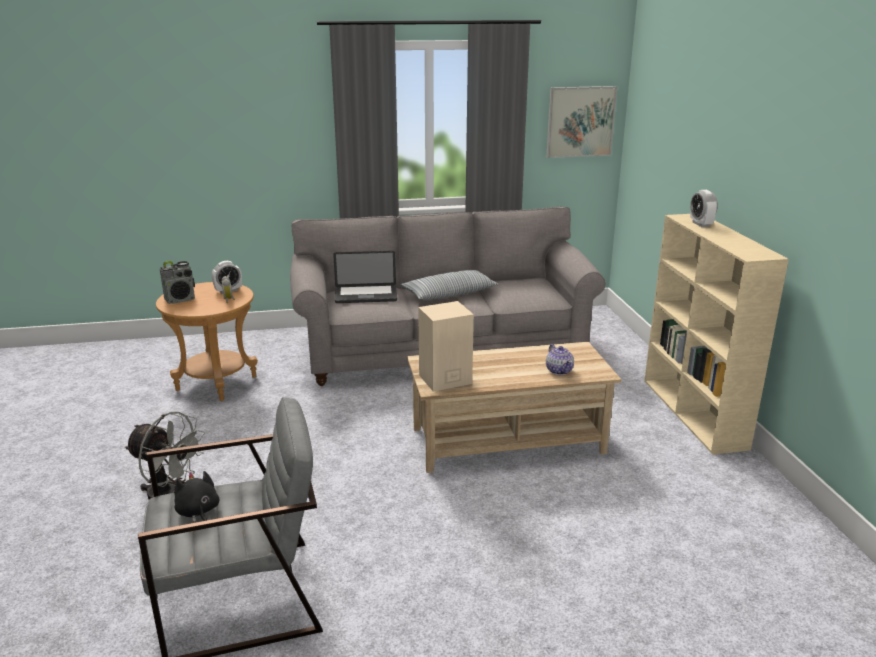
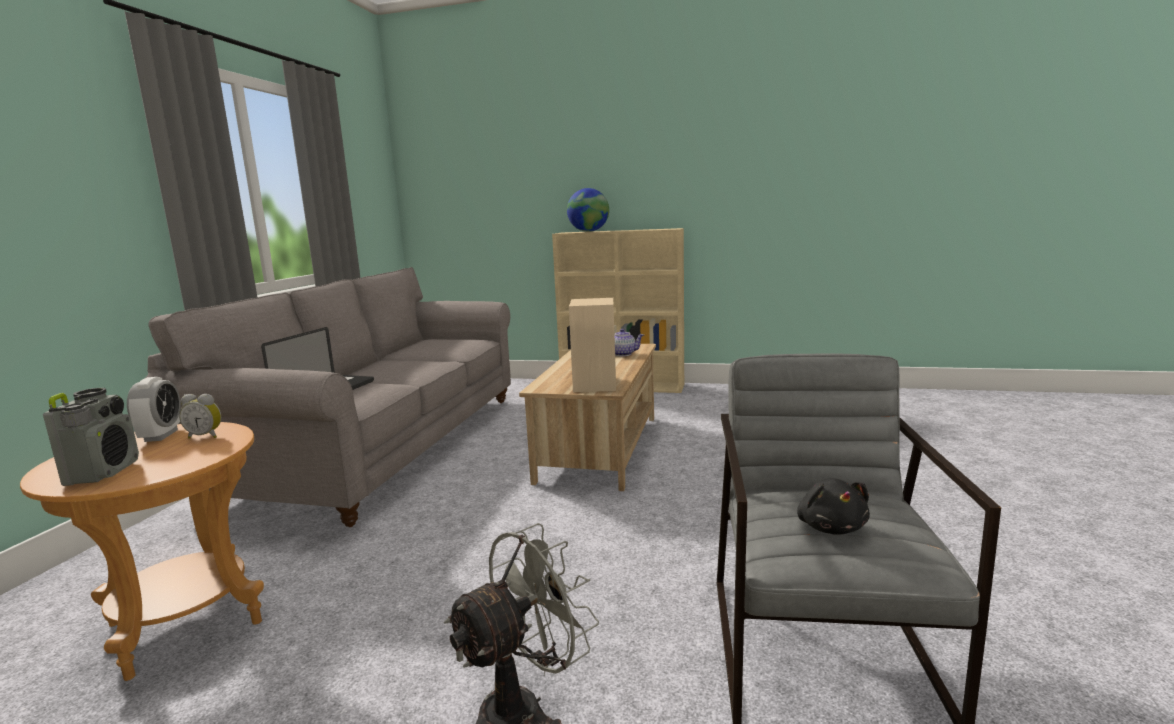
camera: 65 degrees left, 10 degrees down
black plush toy [174,471,220,522] -> black plush toy turned 90 degrees counterclockwise [797,478,870,535]
pillow [401,270,499,300] -> none
picture [546,86,617,158] -> none
alarm clock [690,190,718,227] -> globe [567,188,609,232]

